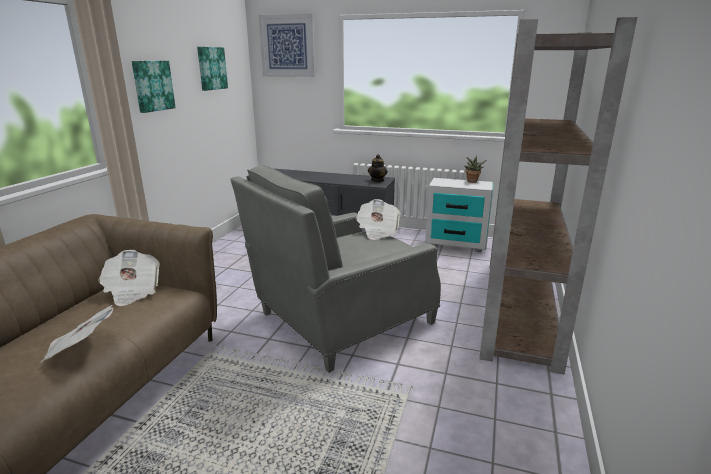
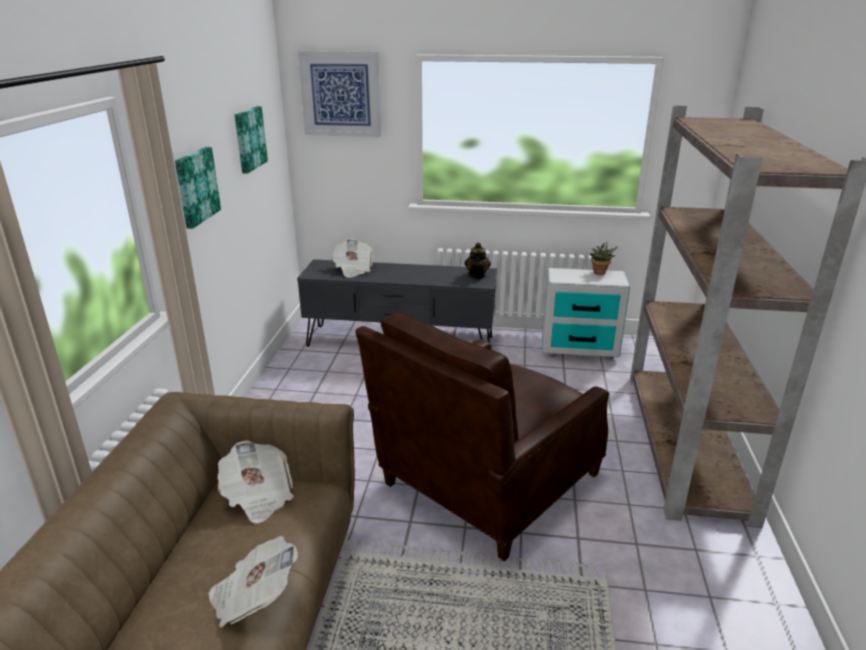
camera: 10 degrees left, 5 degrees up
grey armchair [231,165,441,373] -> brown armchair [356,312,609,561]
newspaper [356,199,400,240] -> newspaper moved to [332,239,373,278]

